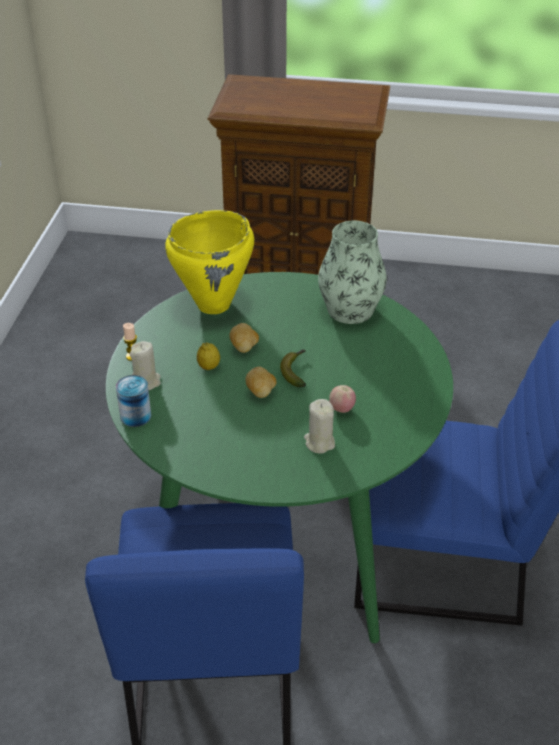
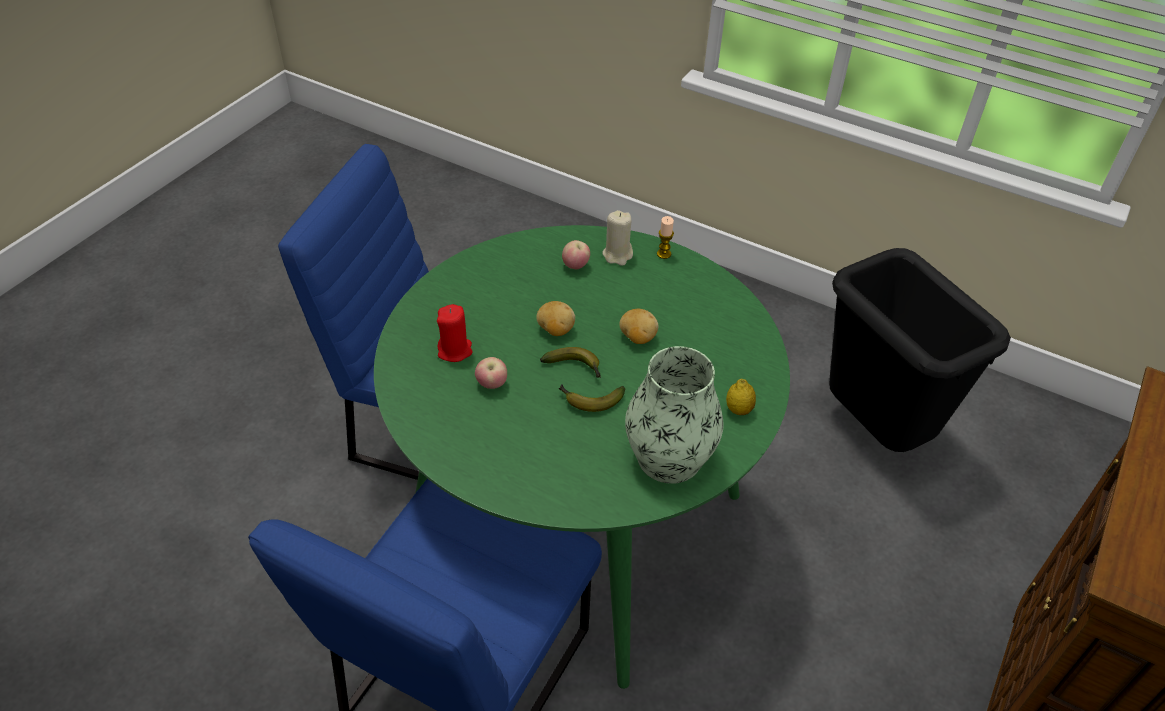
camera: 110 degrees right, 5 degrees up
can [116,375,151,427] -> none
yellow cooking pot [165,210,254,314] -> none
lemon [197,342,220,370] -> lemon moved to [726,379,756,415]
beige candle [304,399,335,453] -> red candle [437,304,473,362]
none -> banana [559,384,625,412]
none -> apple [562,240,590,269]
none -> black trash can [829,248,1011,452]

